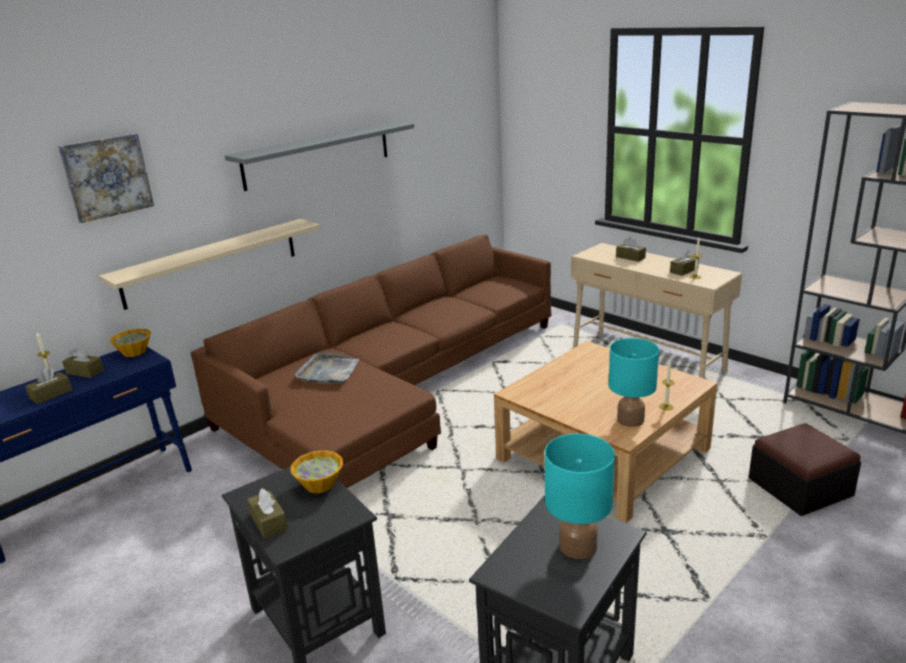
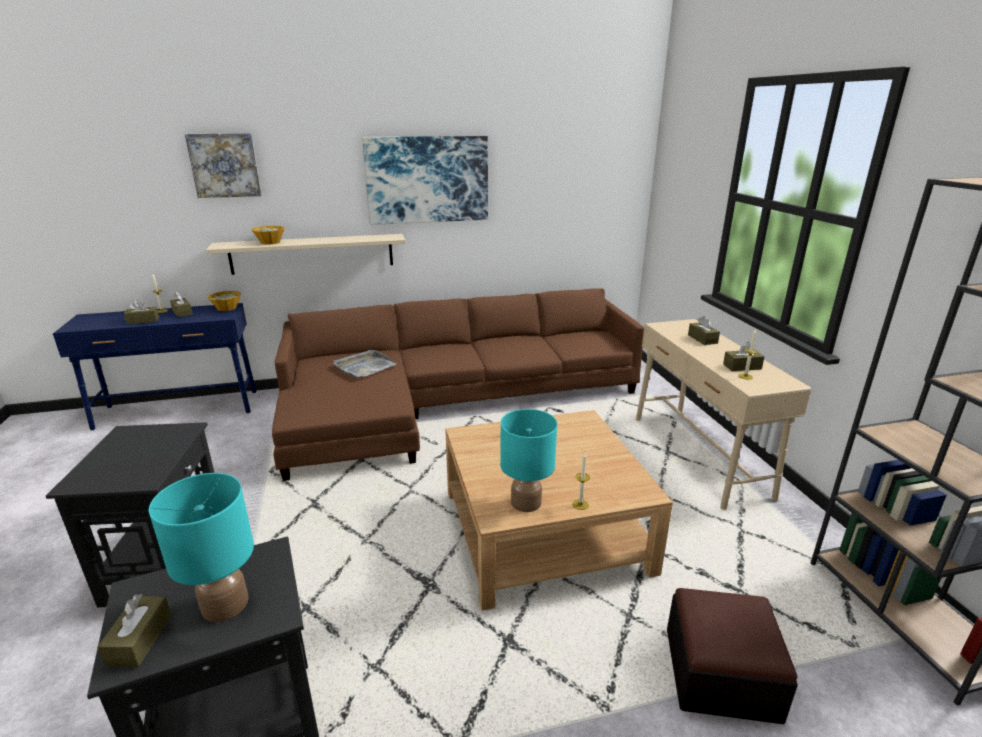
camera: 30 degrees right, 0 degrees up
grey shelf [225,121,414,191] -> picture [362,136,488,225]
brown tissue box [247,488,288,539] -> brown tissue box moved to [97,594,171,667]
bowl [291,450,343,493] -> bowl moved to [252,226,285,245]

